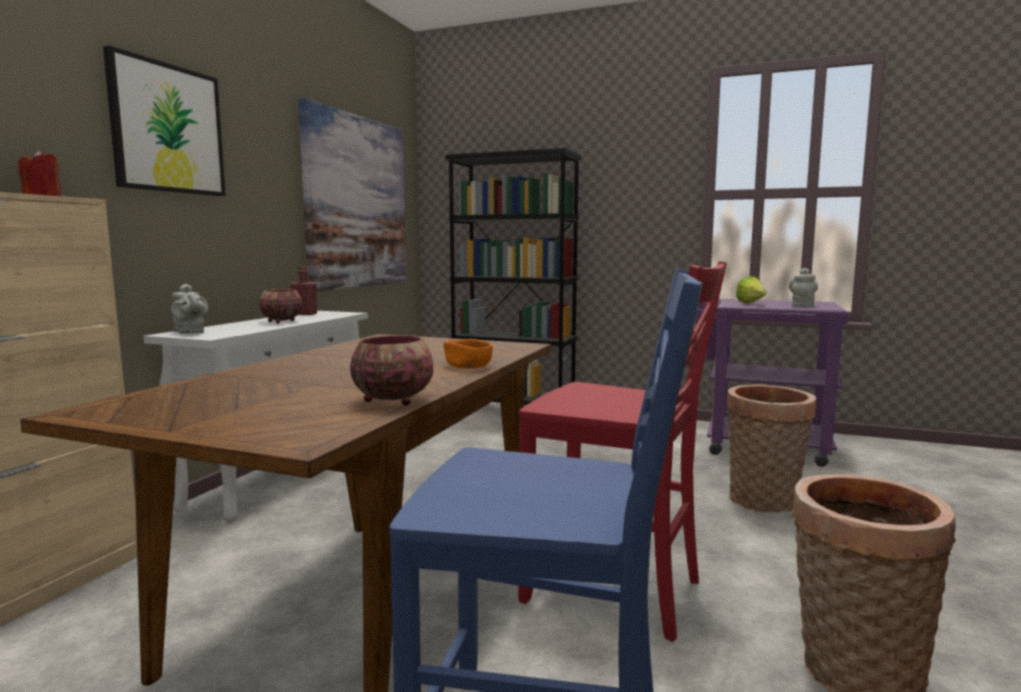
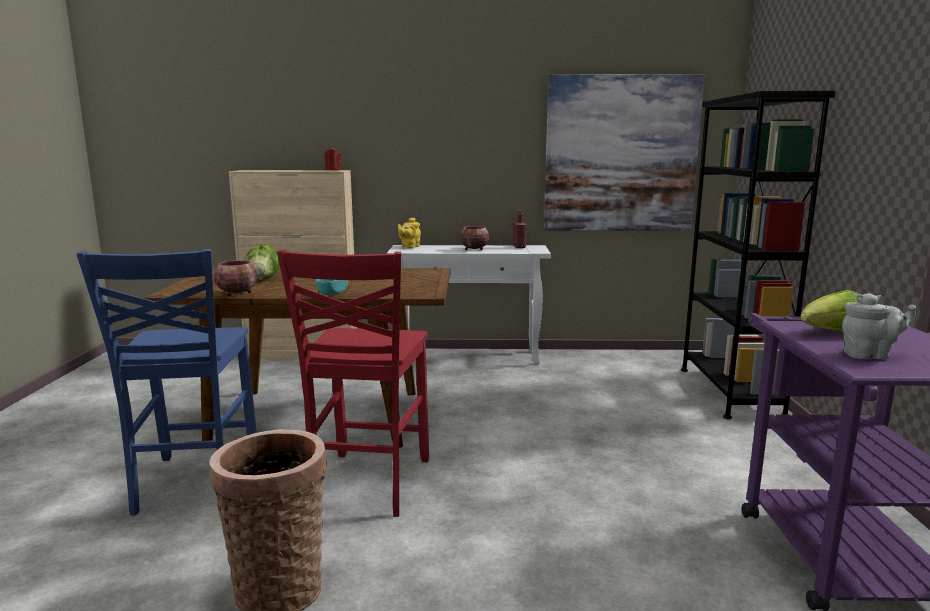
camera: 70 degrees right, 5 degrees up
picture [103,45,226,196] -> none
grey teapot [171,284,208,333] -> yellow teapot [398,218,421,248]
orange bowl [444,339,493,369] -> turquoise bowl [316,279,348,295]
basket [727,384,816,513] -> none
none -> lettuce [244,244,280,281]

